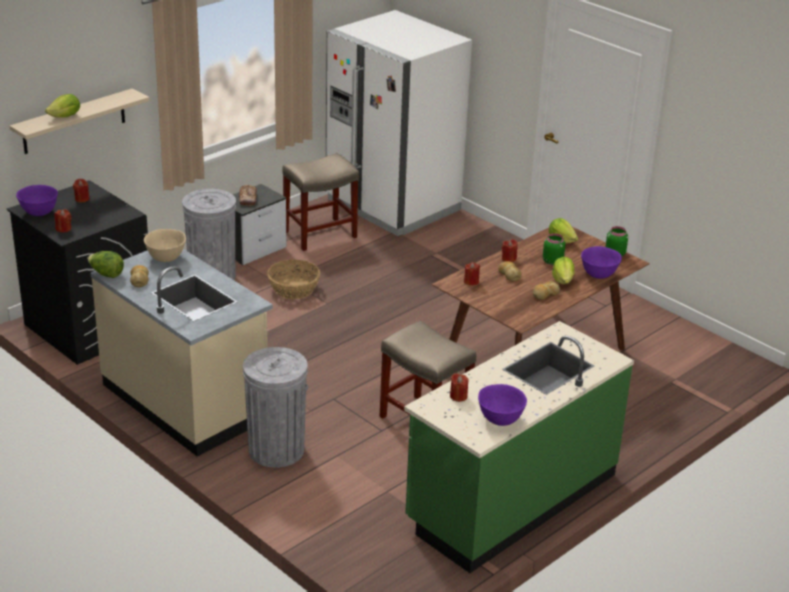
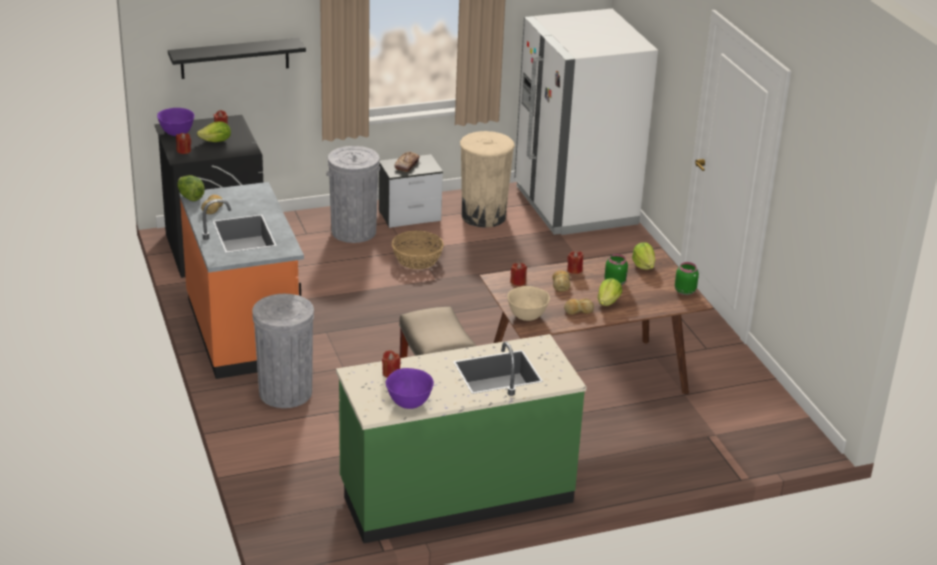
camera: 25 degrees right, 0 degrees up
beige shelf [9,88,149,154] -> black shelf [168,38,306,79]
lettuce [45,94,80,118] -> lettuce moved to [197,121,231,142]
beige counter [90,249,273,456] -> orange counter [180,182,304,379]
beige bowl [144,229,186,262] -> beige bowl moved to [507,286,550,321]
beige stool [282,153,359,251] -> beige trash can [460,131,515,228]
purple bowl [581,246,622,279] -> none

